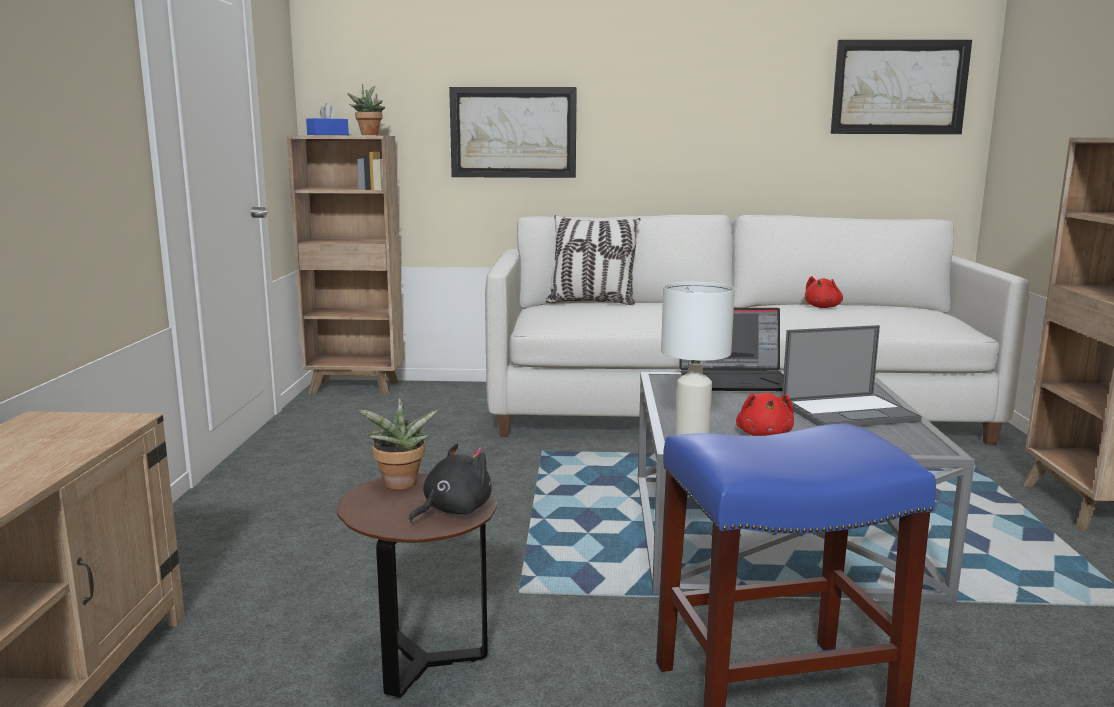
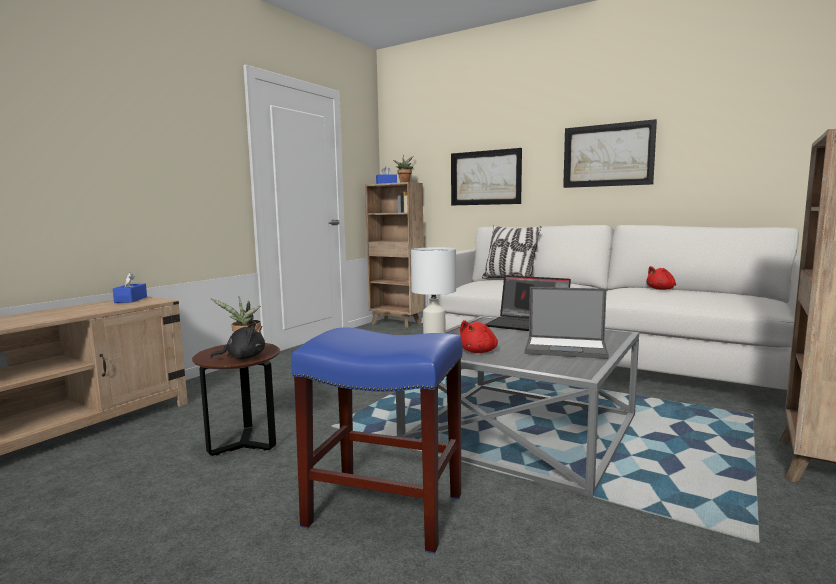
camera: 30 degrees right, 5 degrees down
picture [831,40,972,134] -> picture moved to [563,119,657,188]
none -> blue tissue box [113,272,147,303]

